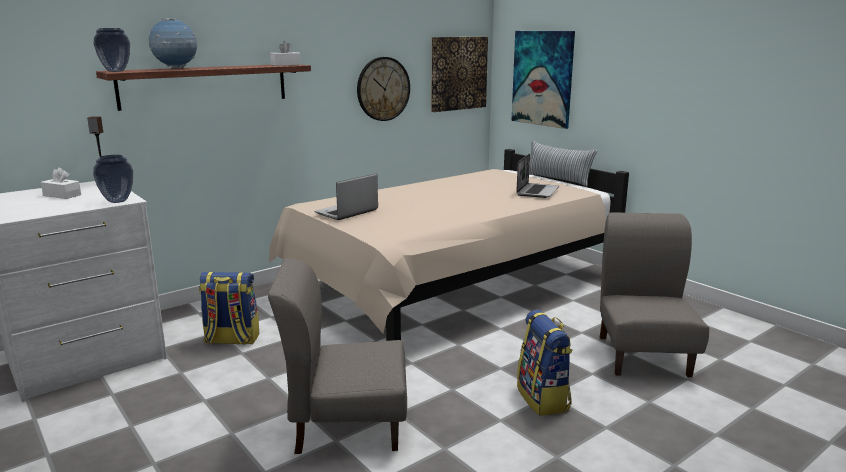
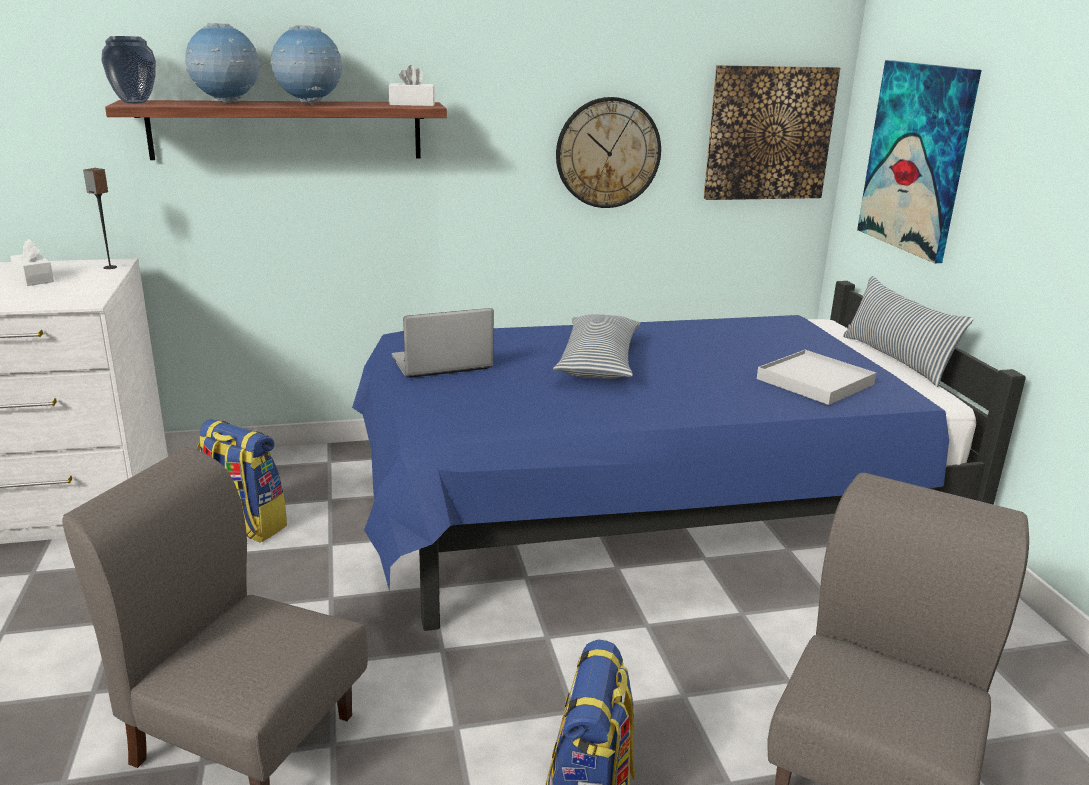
camera: 25 degrees right, 5 degrees up
vase [93,155,133,203] -> none
beige bed [269,149,629,341] -> blue bed [352,281,1026,631]
laptop [516,153,559,198] -> white tray [757,350,876,405]
none -> globe [270,25,342,104]
none -> pillow [553,314,640,379]

